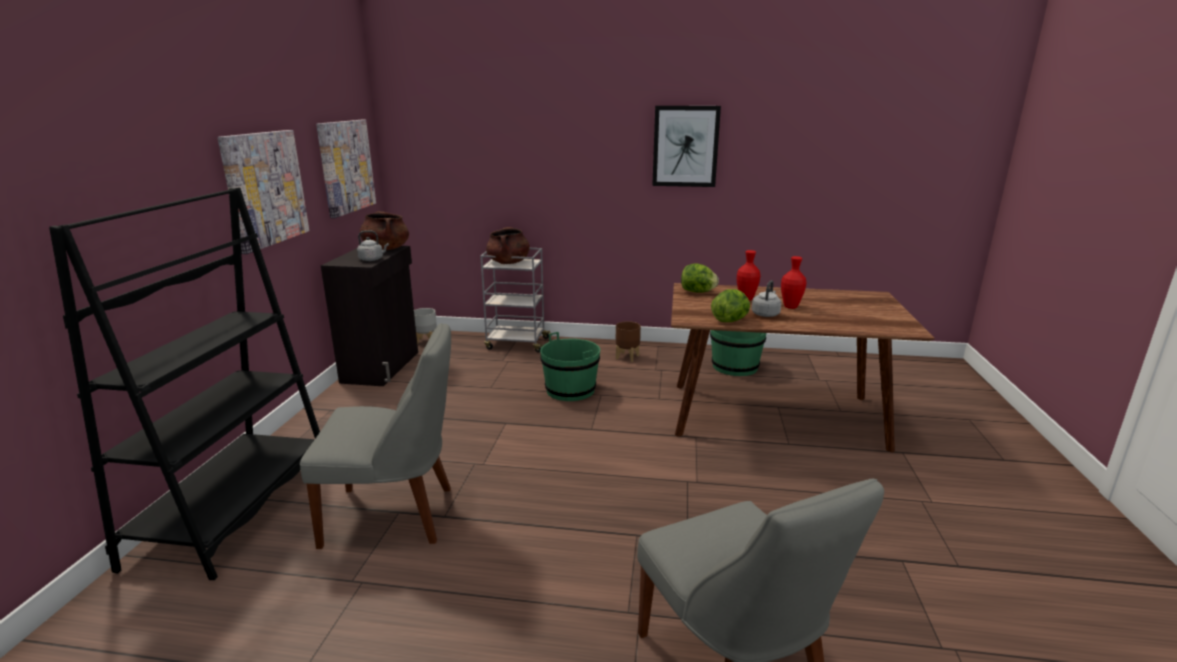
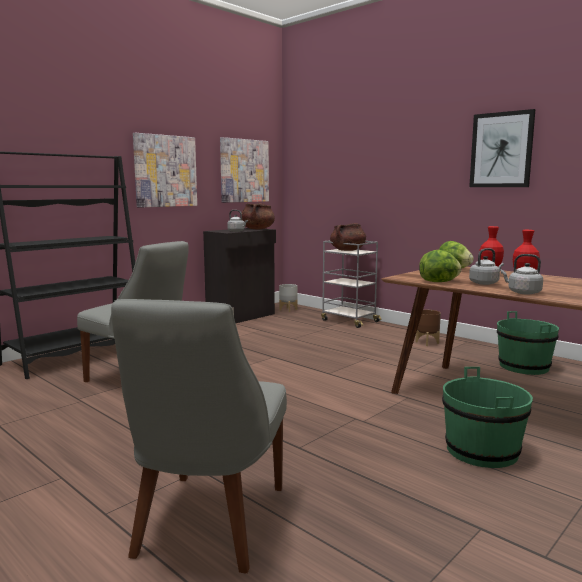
camera: 35 degrees right, 10 degrees down
green bucket [540,332,600,401] -> green bucket moved to [442,367,533,468]
none -> grey kettle [501,254,543,295]

